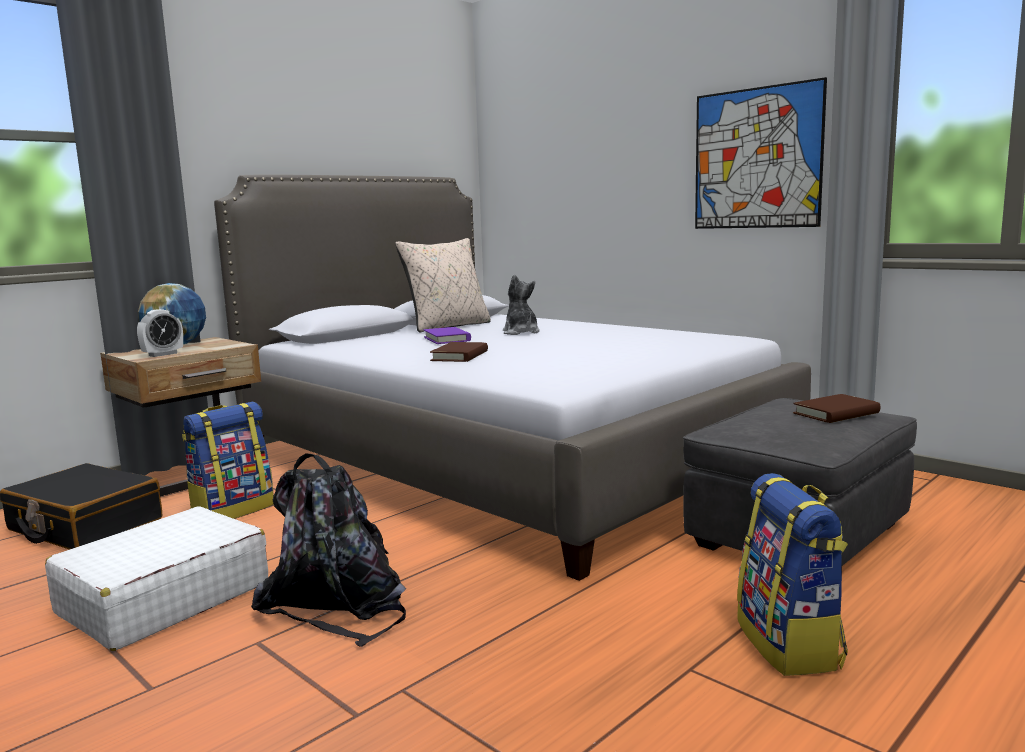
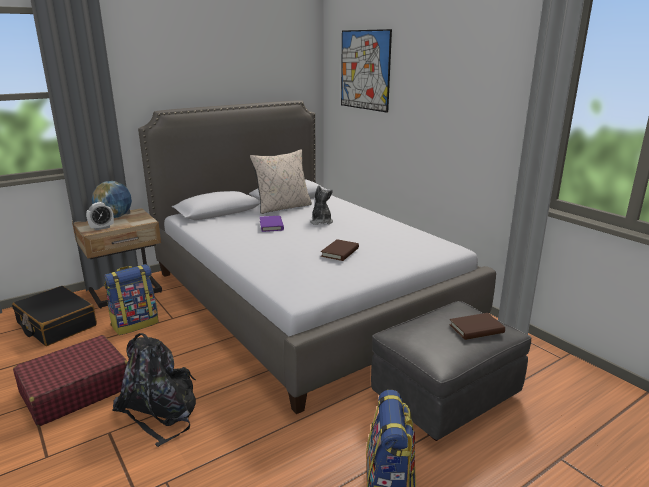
camera: 10 degrees right, 10 degrees up
white suitcase [45,506,268,651] -> red suitcase [13,335,128,426]
brown book [430,342,488,362] -> brown book moved to [321,239,359,261]
picture [695,77,827,229] -> picture moved to [341,29,392,113]

